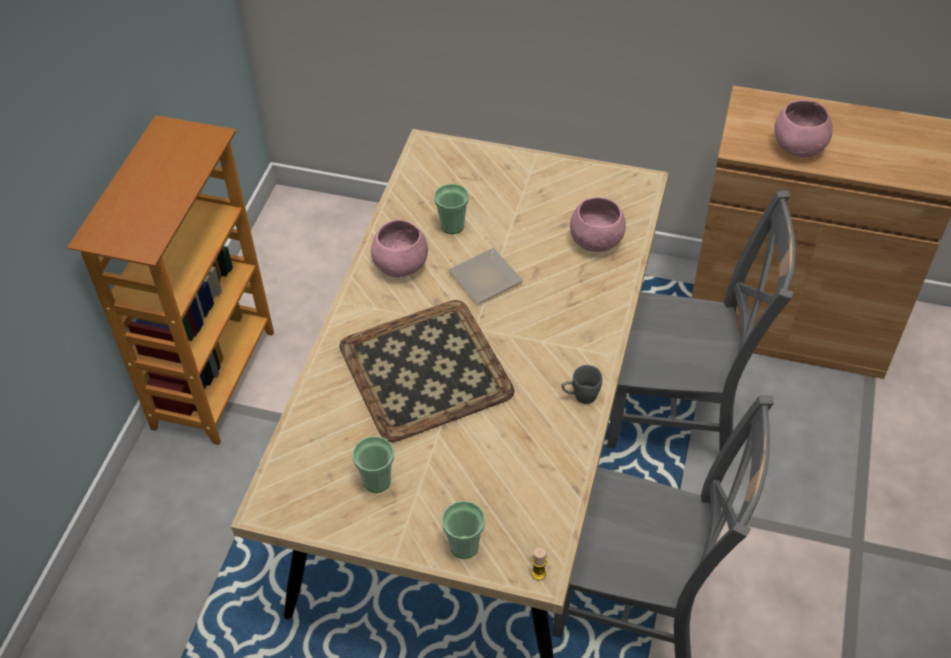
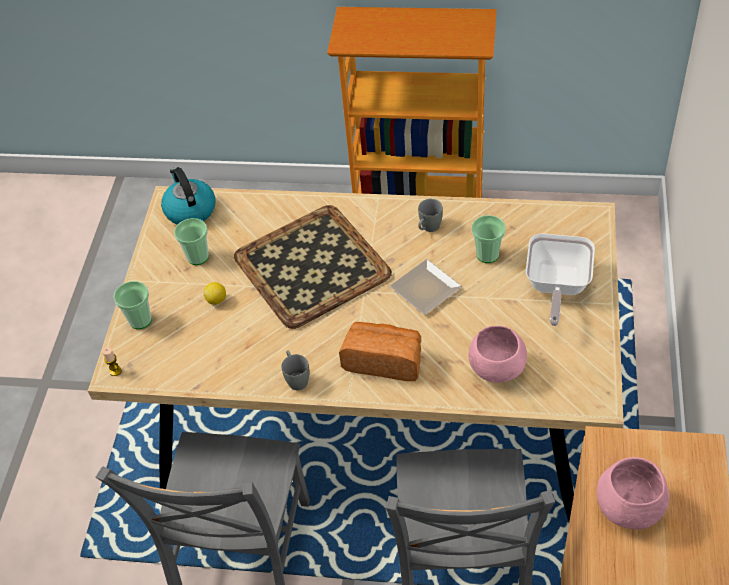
camera: 85 degrees right, 0 degrees up
pink bowl [371,219,428,277] -> grey mug [418,199,443,232]
none -> kettle [161,167,215,225]
none -> lemon [203,282,226,305]
none -> bread [339,322,421,381]
none -> frying pan [526,233,595,326]

